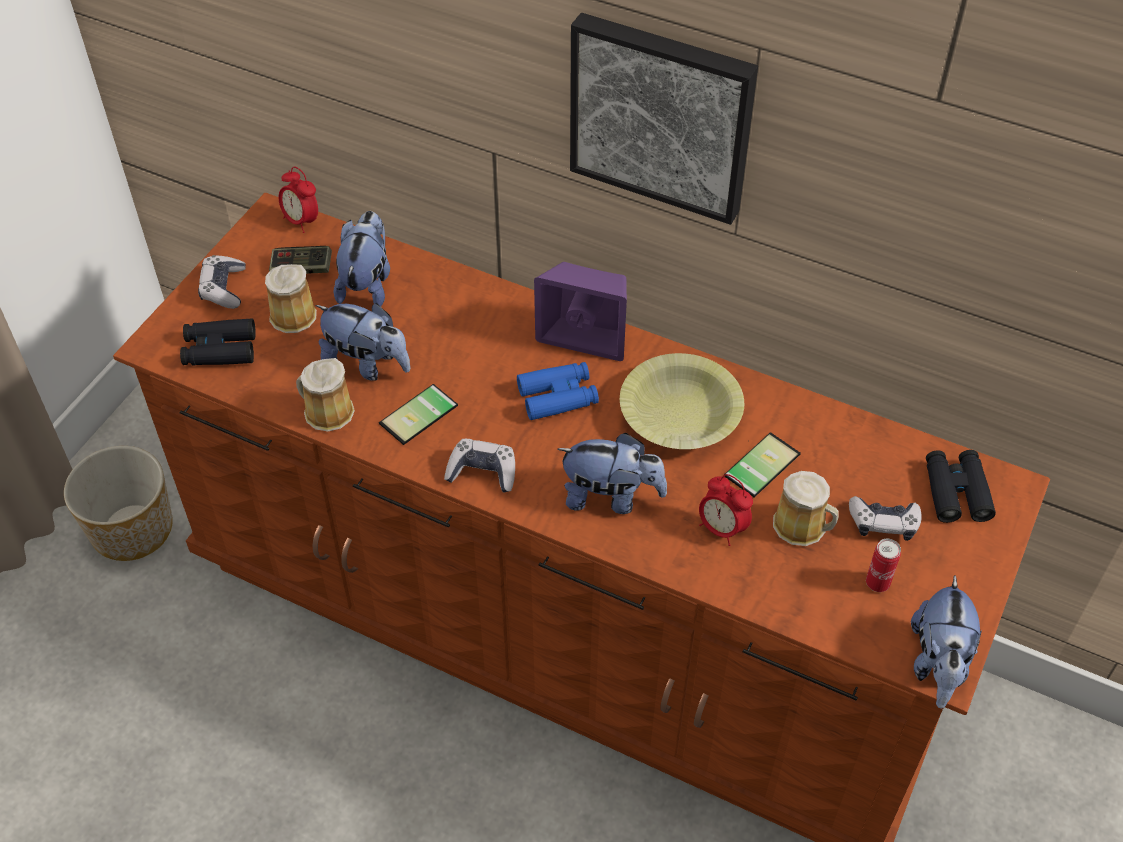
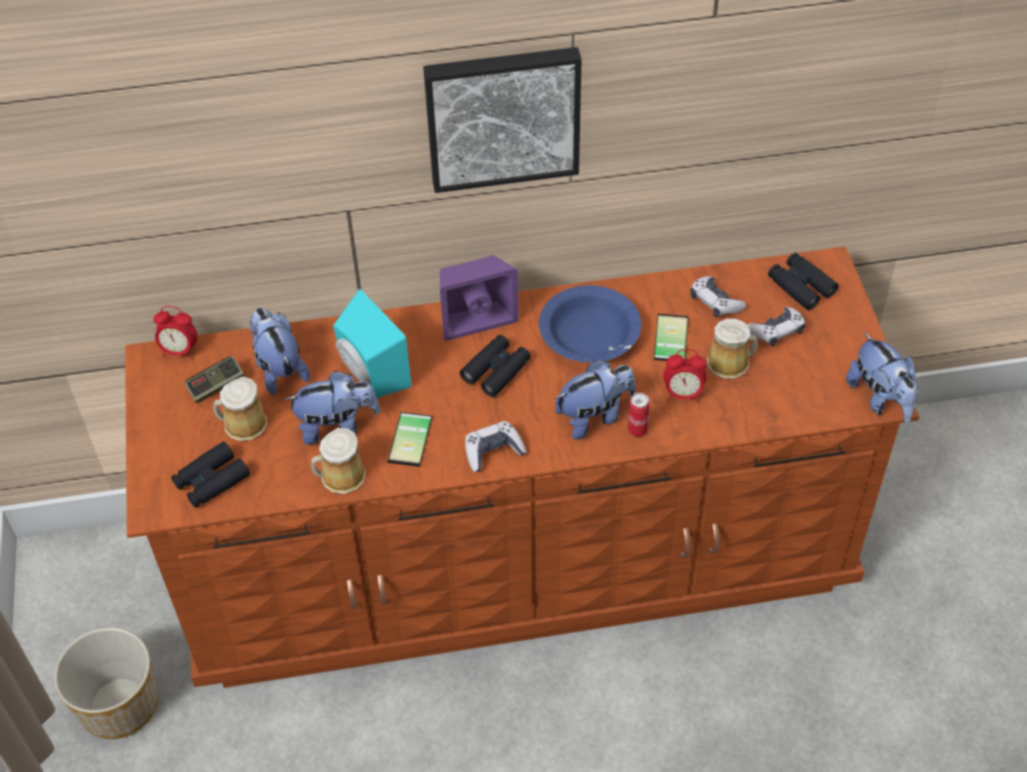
camera: 35 degrees left, 0 degrees up
game controller [198,255,246,309] -> game controller moved to [690,276,746,317]
blue binoculars [517,362,599,420] -> black binoculars [460,335,531,397]
yellow bowl [620,353,744,449] -> blue bowl [539,285,641,363]
can [866,539,901,592] -> can moved to [628,393,650,437]
none -> turquoise speaker [333,289,412,398]

